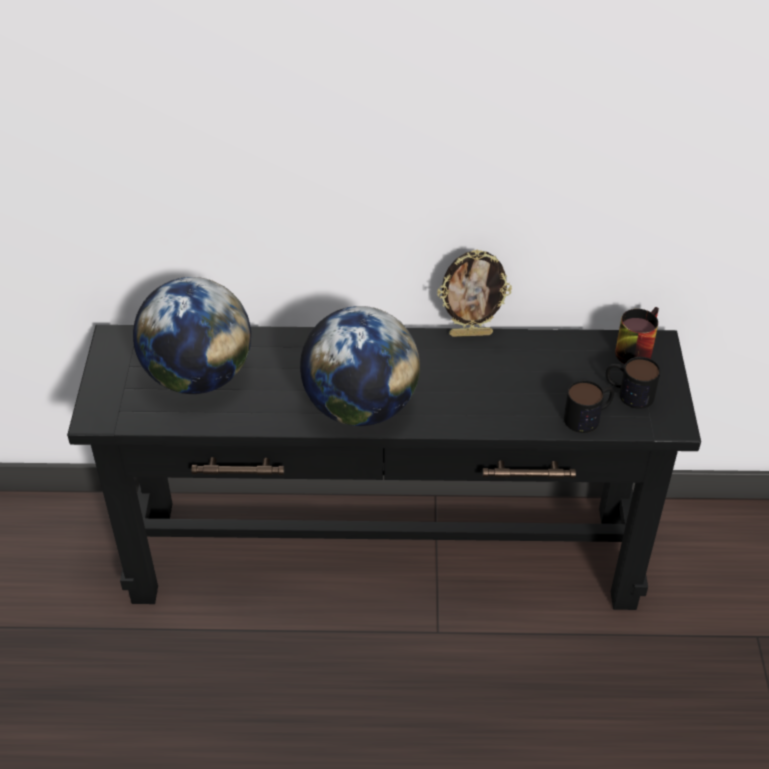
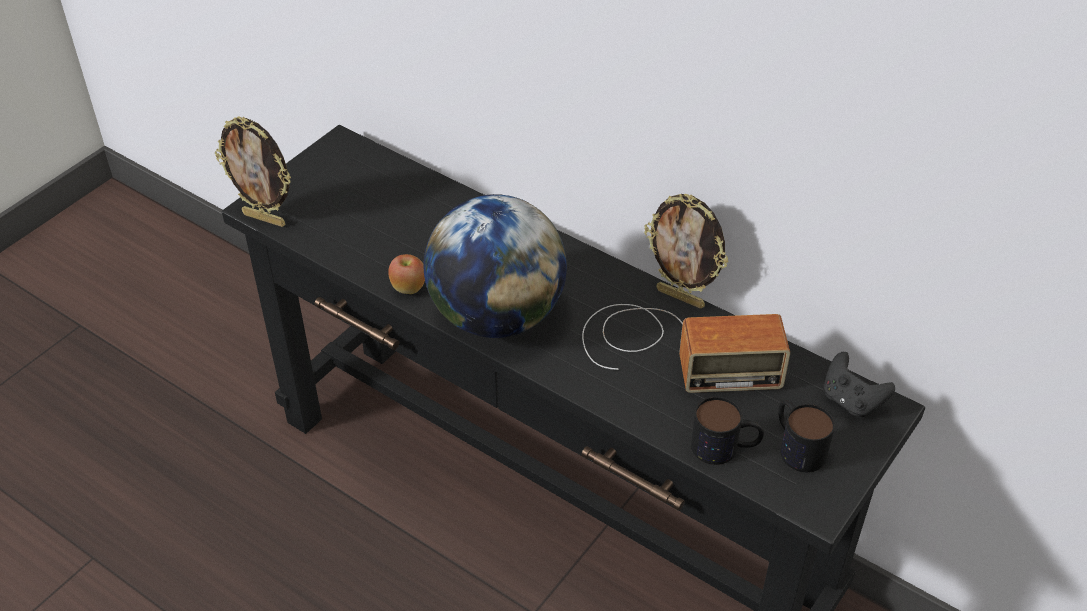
camera: 35 degrees right, 0 degrees up
globe [133,277,251,394] -> none
mug [615,307,659,364] -> black game controller [824,352,895,417]
none -> picture frame [215,116,291,227]
none -> apple [388,254,425,294]
none -> radio [582,304,790,393]

